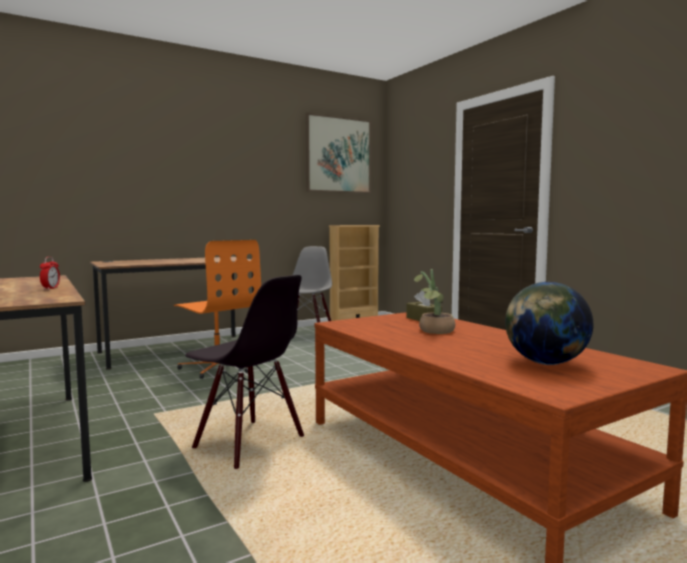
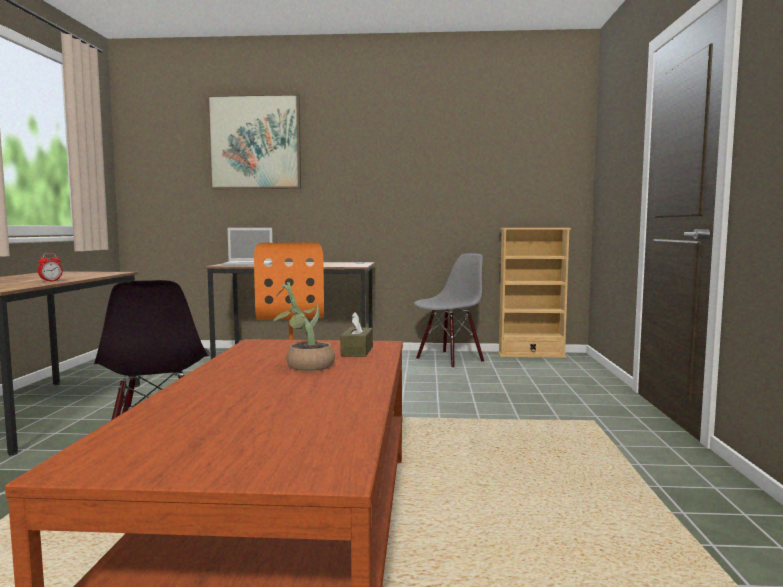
camera: 35 degrees right, 0 degrees up
picture [306,112,372,194] -> picture moved to [206,93,301,189]
globe [505,282,594,365] -> none
none -> laptop [222,228,273,266]

